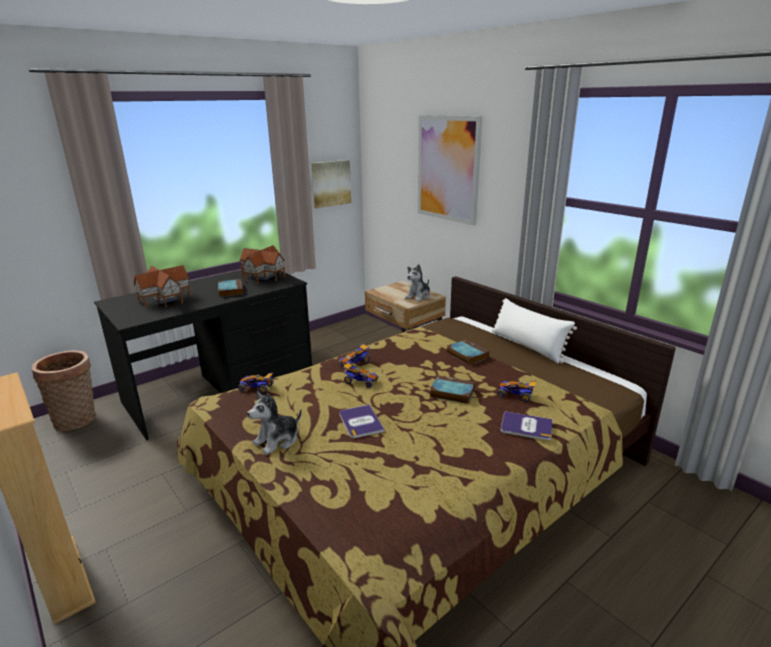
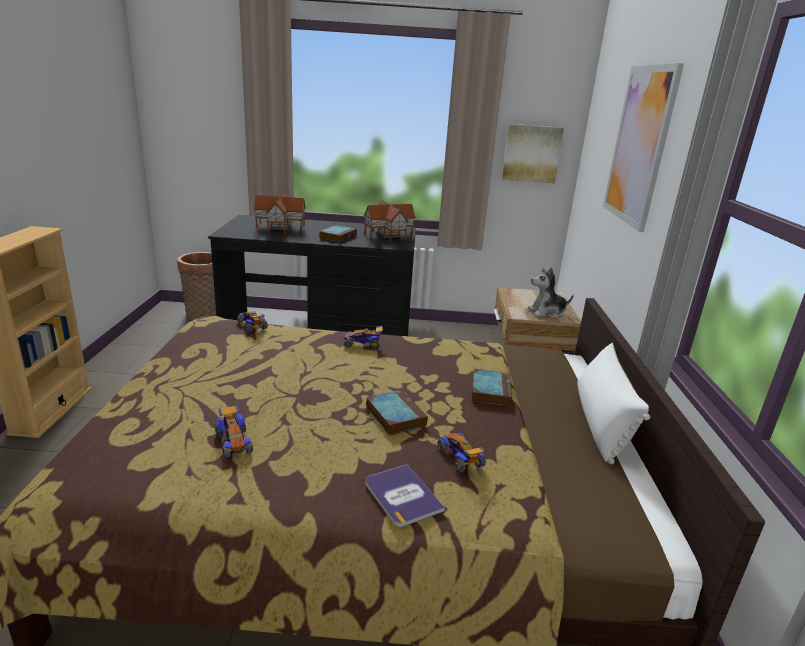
camera: 40 degrees right, 0 degrees up
plush toy [247,392,302,455] -> none
book [339,404,385,438] -> none
toy car [343,362,378,388] -> toy car moved to [215,405,253,457]

